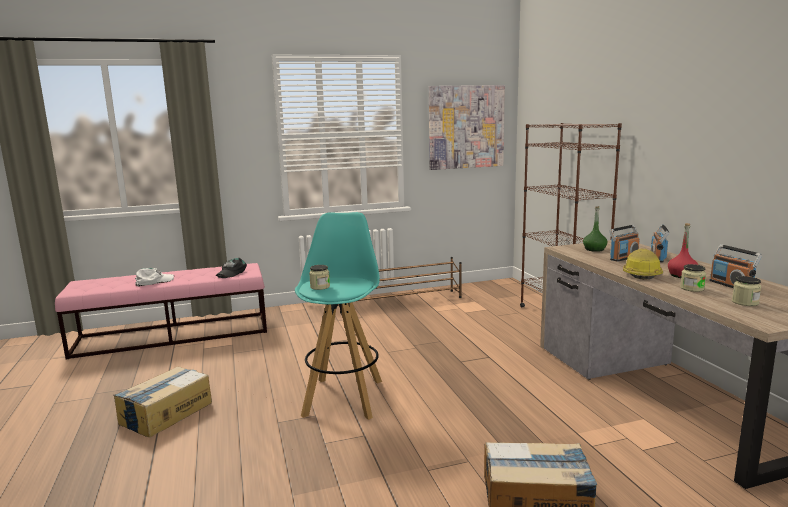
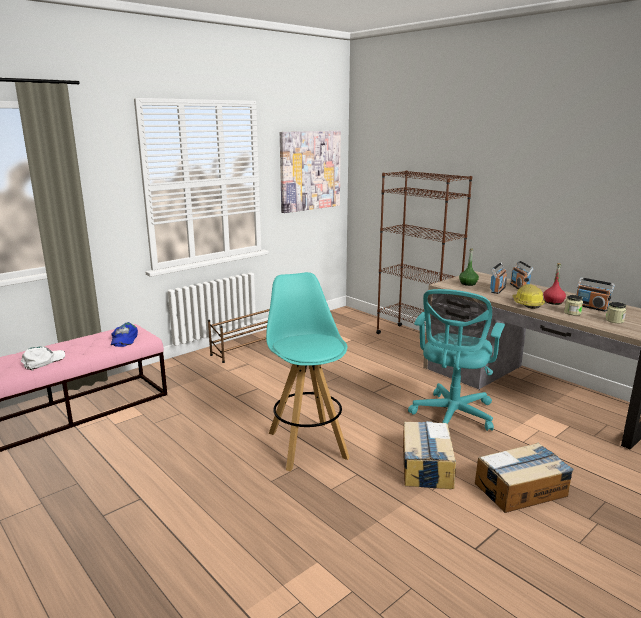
camera: 25 degrees left, 5 degrees up
cardboard box [114,366,212,437] -> cardboard box moved to [403,421,456,489]
black cap [216,258,247,278] -> blue cap [111,322,138,347]
jar [309,265,330,290] -> none
none -> turquoise office chair [408,289,505,431]

